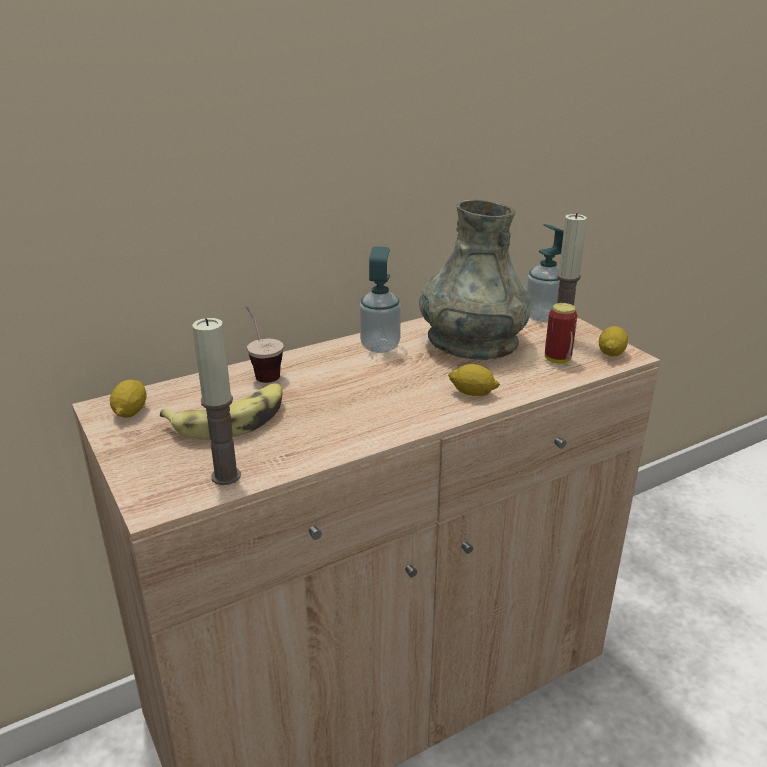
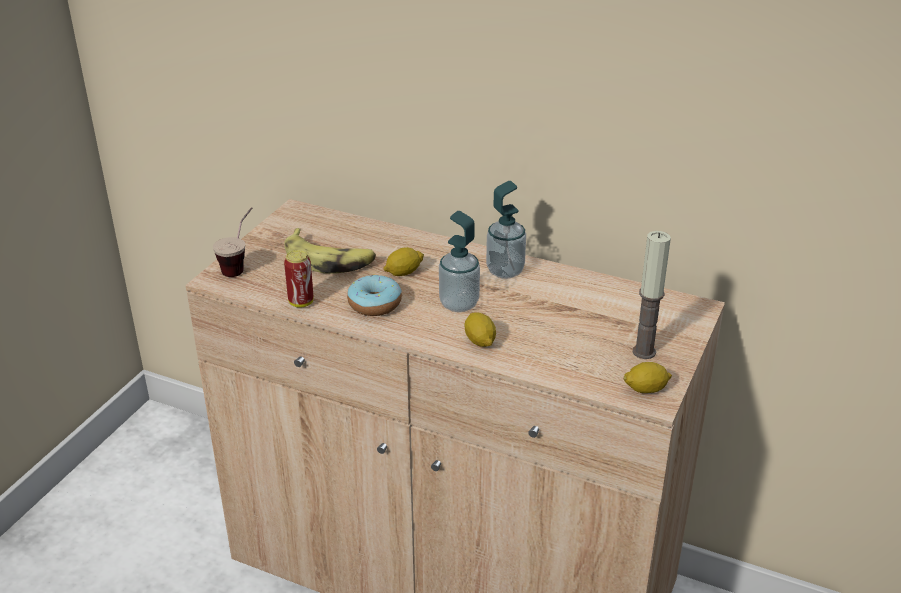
camera: 55 degrees right, 5 degrees up
lemon [110,379,147,418] -> lemon moved to [383,247,424,276]
candle [192,318,241,485] -> none
cup [246,306,284,383] -> cup moved to [213,207,252,277]
grey vase [419,200,530,360] -> none
soap dispenser [527,224,564,322] -> soap dispenser moved to [439,211,480,312]
can [545,303,578,364] -> can moved to [284,250,313,308]
none -> donut [347,274,402,316]

